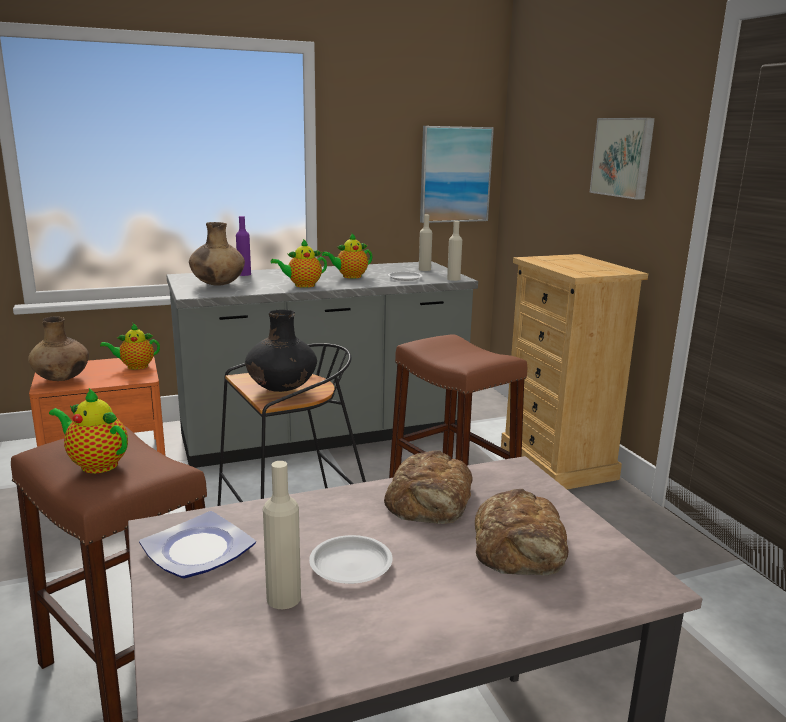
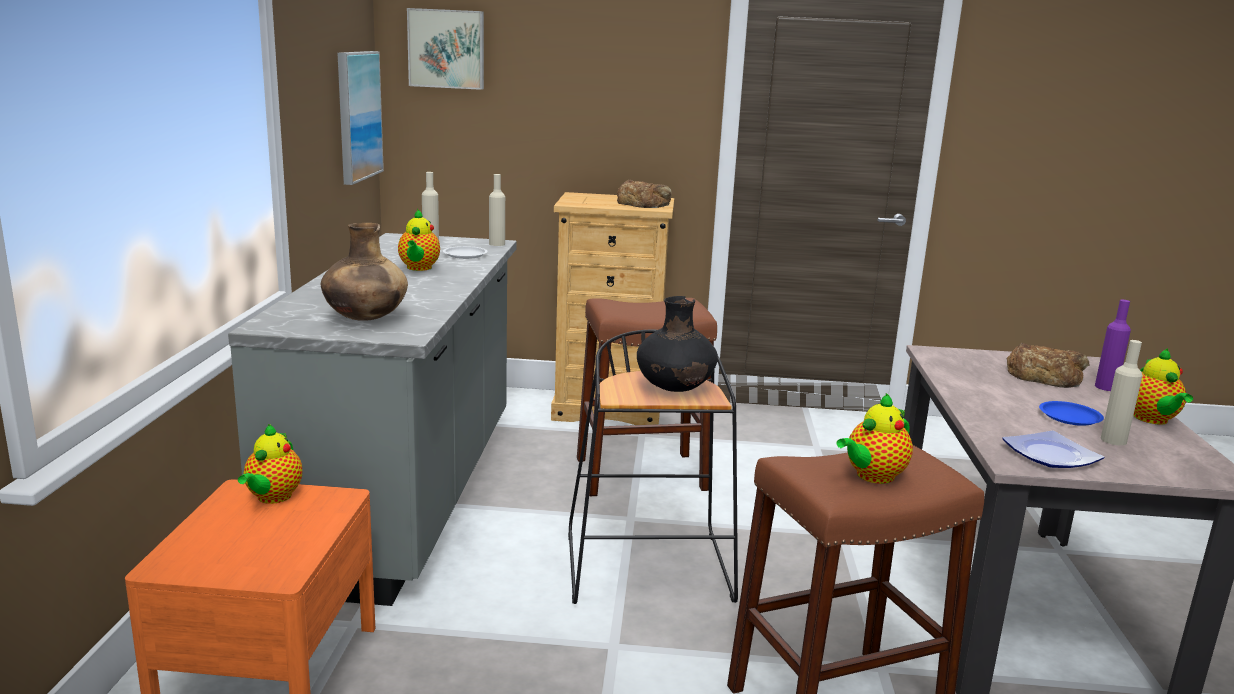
camera: 65 degrees left, 0 degrees up
brown vase [28,316,89,381] -> none
purple bottle [236,216,251,276] -> purple bottle moved to [1095,300,1131,391]
teapot [271,239,327,288] -> teapot moved to [1133,348,1193,425]
white plate [309,535,393,584] -> blue plate [1039,401,1104,426]
bread [384,451,473,524] -> bread moved to [617,180,672,208]
picture [590,118,655,199] -> picture moved to [407,8,484,90]

